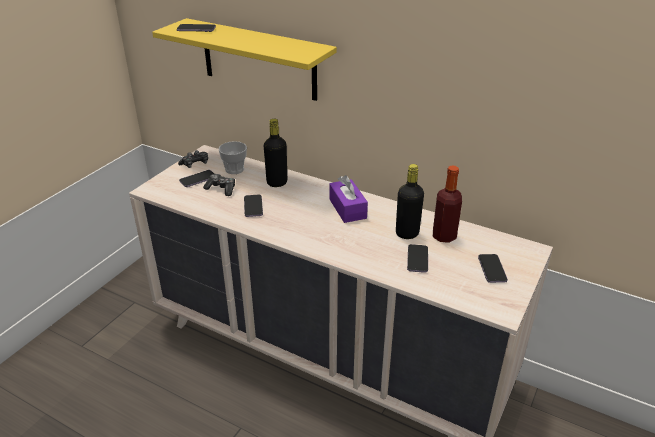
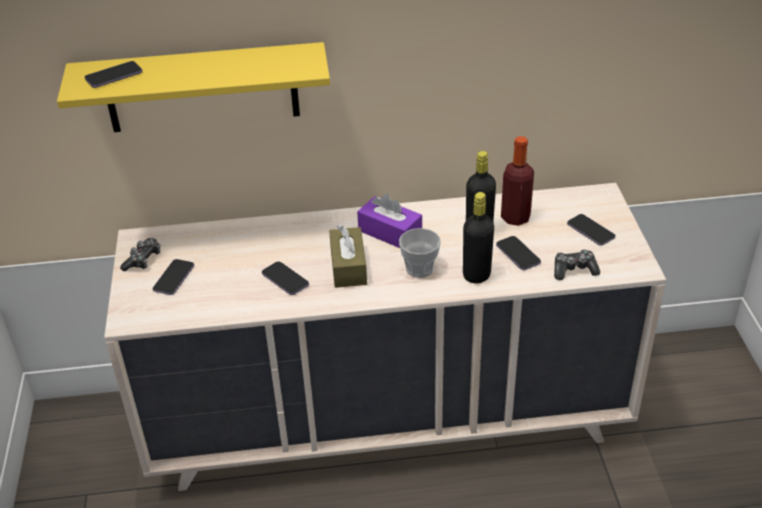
camera: 35 degrees left, 5 degrees up
game controller [203,174,235,196] -> game controller moved to [554,249,600,280]
cup [219,141,247,174] -> cup moved to [399,228,441,278]
black bottle [264,119,287,187] -> black bottle moved to [463,192,494,284]
none -> brown tissue box [329,225,367,288]

